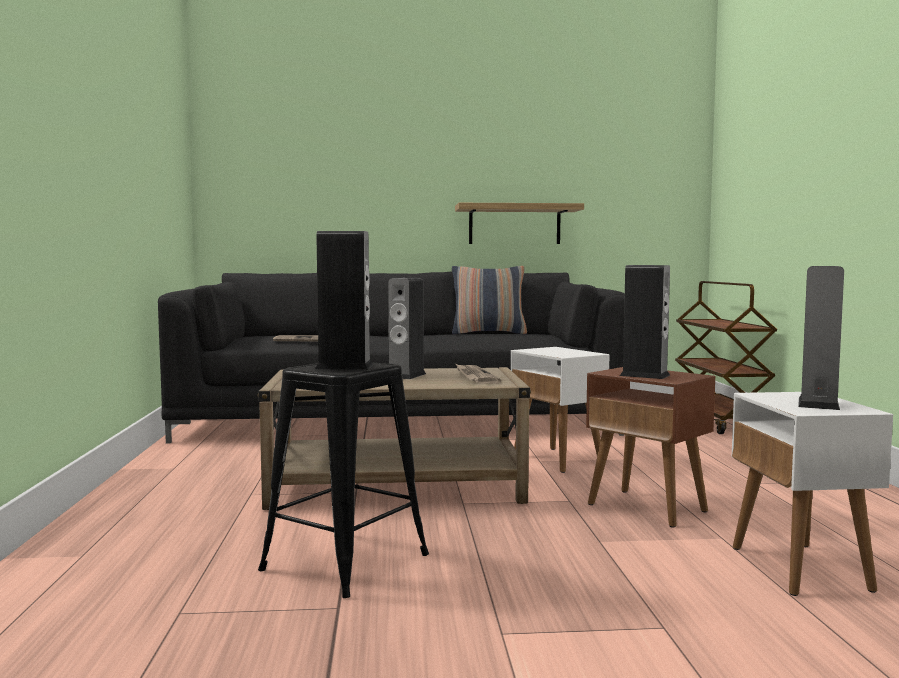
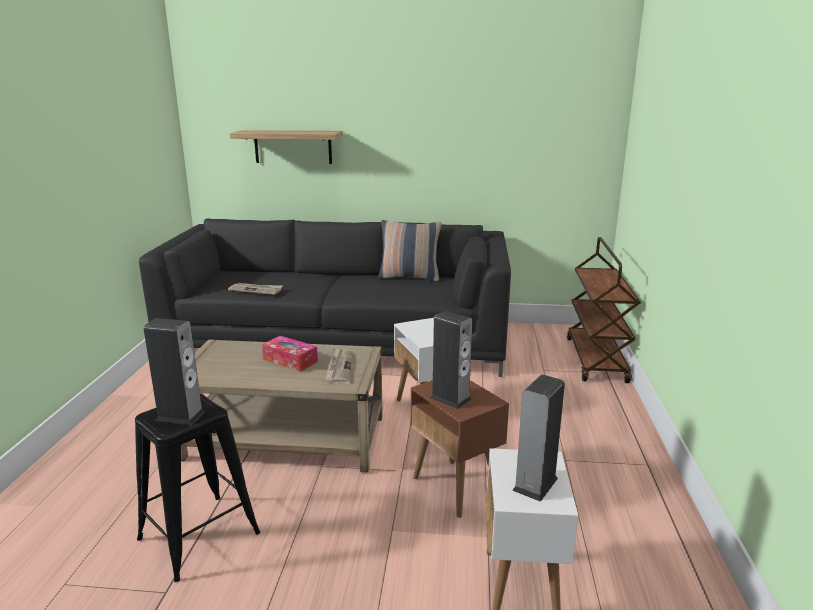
camera: 10 degrees right, 15 degrees up
speaker [388,278,426,379] -> tissue box [262,336,318,372]
shelf [455,203,584,244] -> shelf moved to [230,130,343,164]

